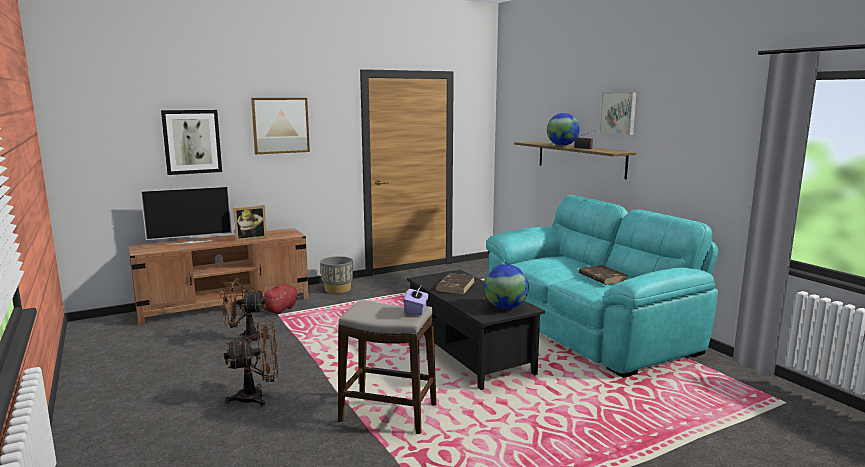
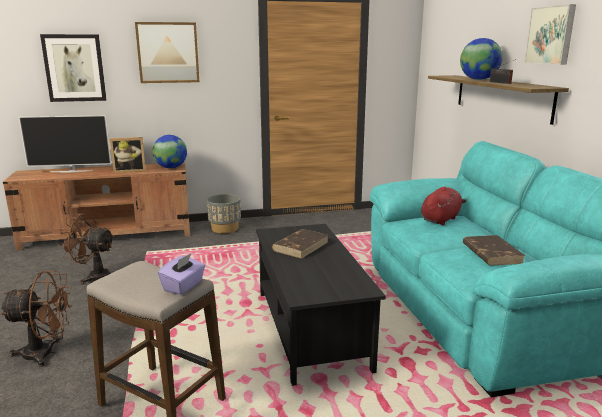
camera: 15 degrees right, 5 degrees up
red plush toy [263,284,304,314] -> red plush toy moved to [421,186,467,225]
globe [484,264,529,309] -> globe moved to [152,135,187,168]

